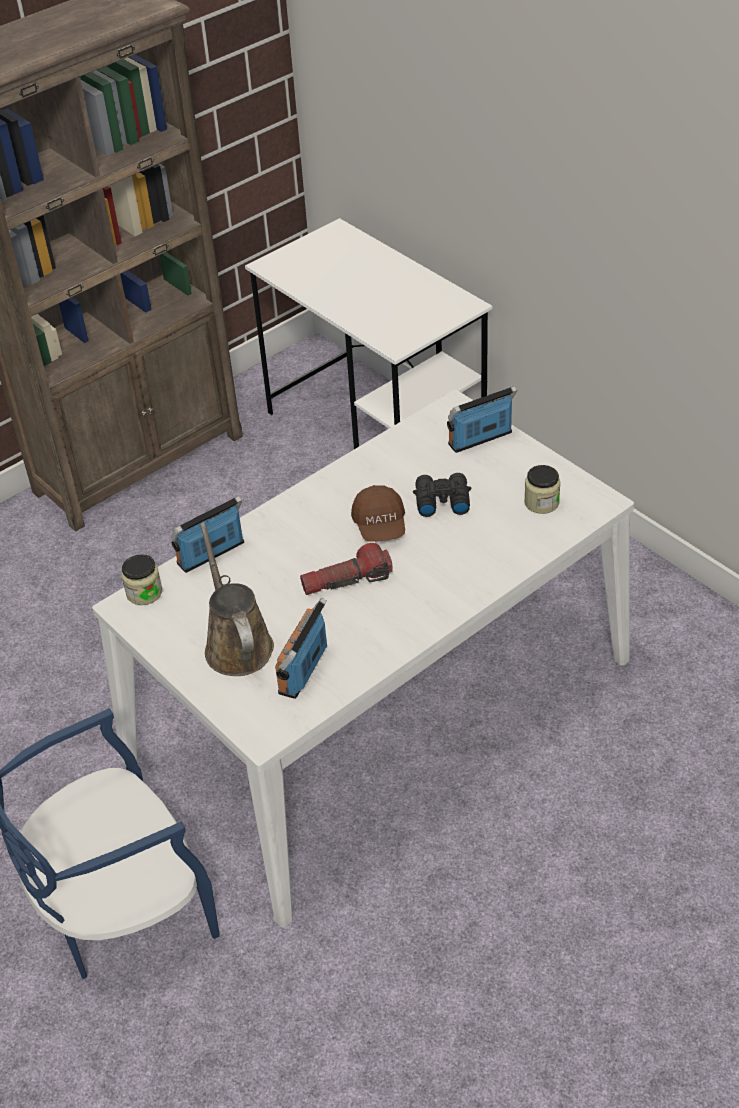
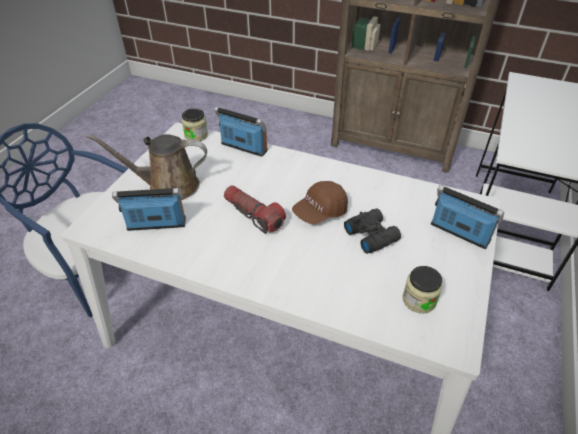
camera: 60 degrees right, 0 degrees up
brown watering can [200,522,274,676] -> brown watering can turned 135 degrees counterclockwise [86,134,207,200]

